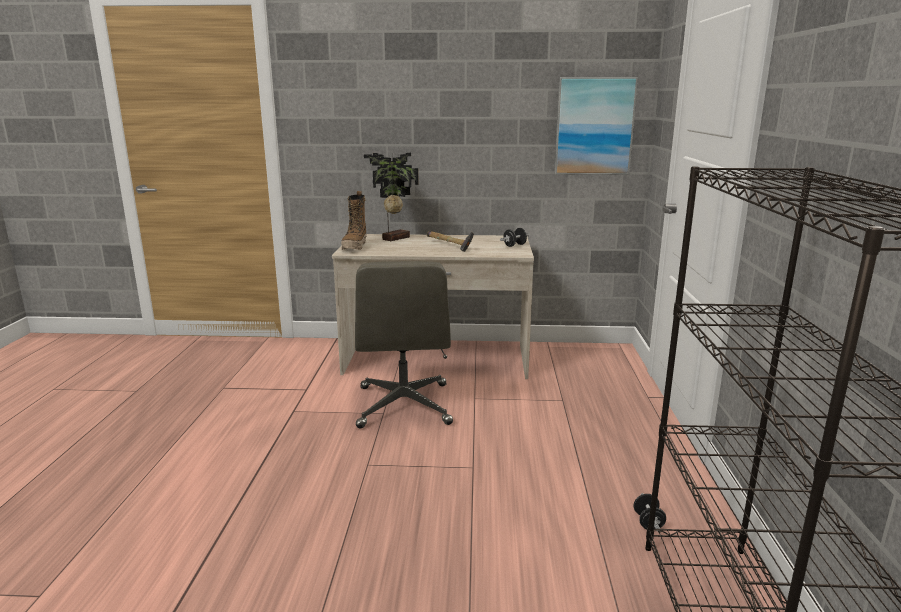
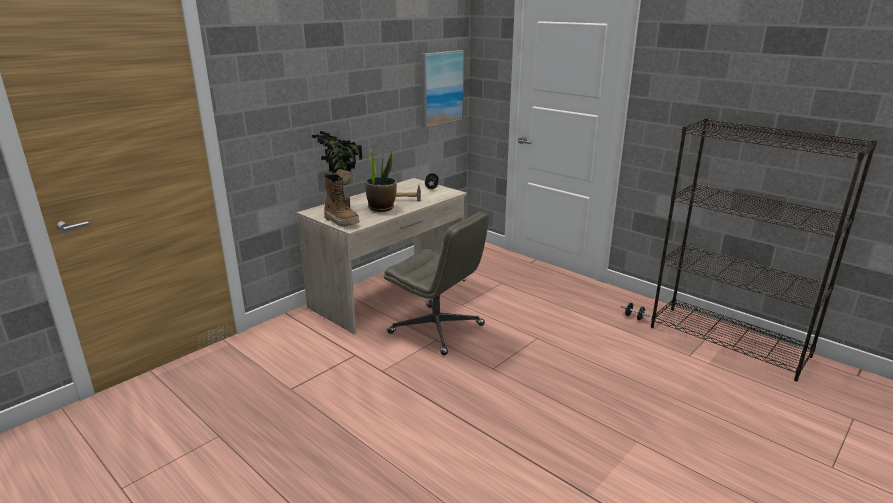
camera: 50 degrees left, 5 degrees up
none -> potted plant [365,149,397,212]

